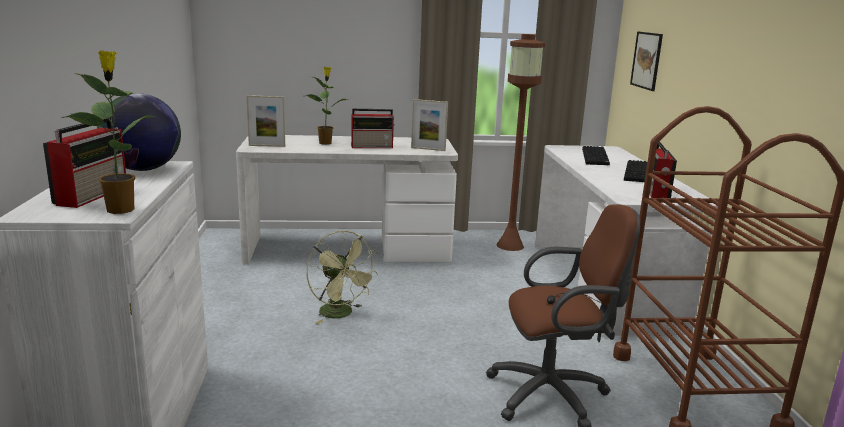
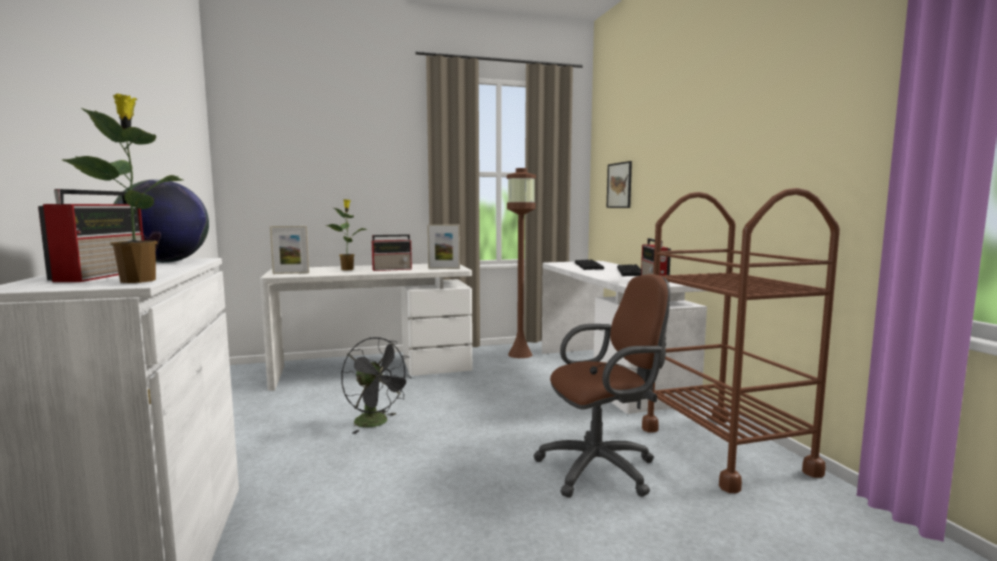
camera: 10 degrees left, 10 degrees down
green fan [307,230,378,324] -> black fan [342,337,412,434]

